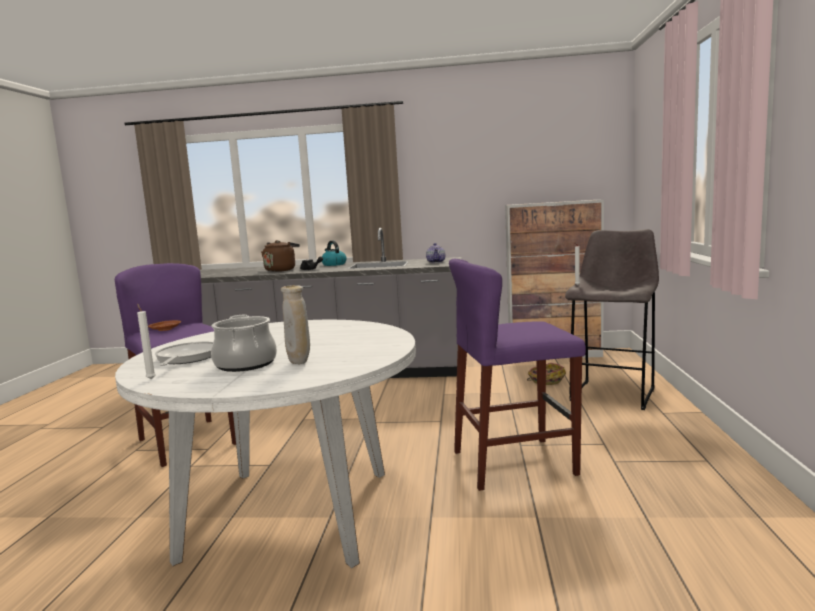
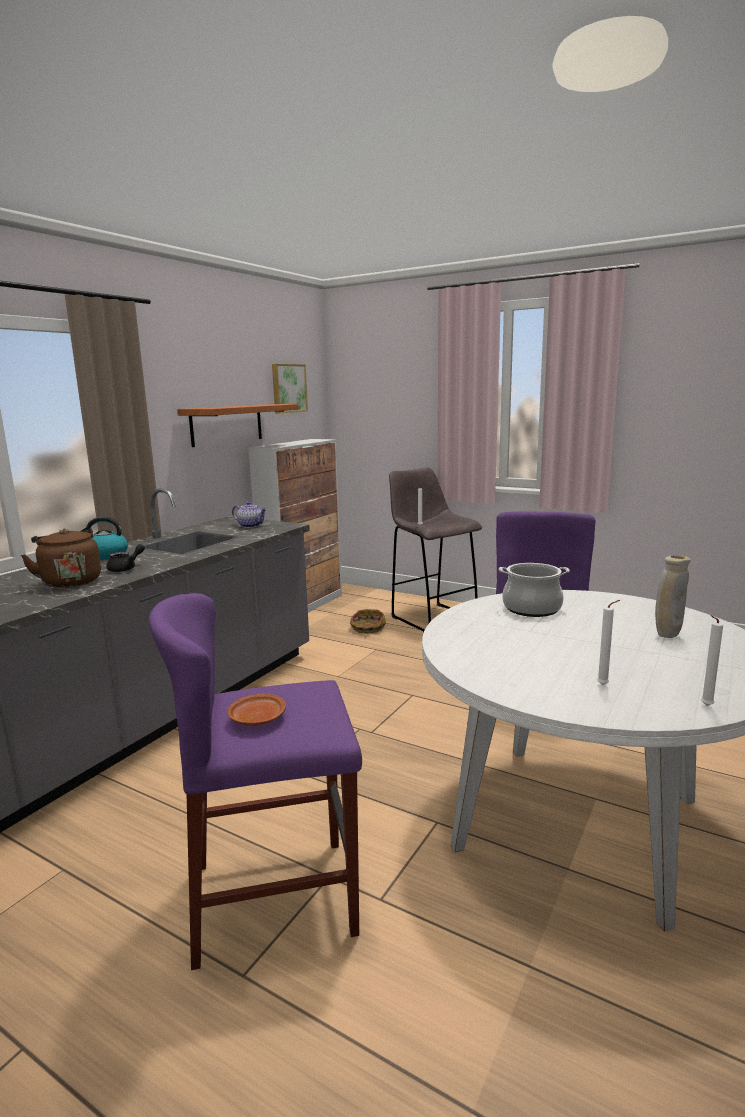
camera: 65 degrees left, 5 degrees up
frying pan [155,342,213,366] -> white candle [597,600,620,685]
cooking pot [211,315,277,372] -> cooking pot moved to [499,563,570,617]
none -> shelf [177,404,298,447]
none -> picture [272,364,308,413]

